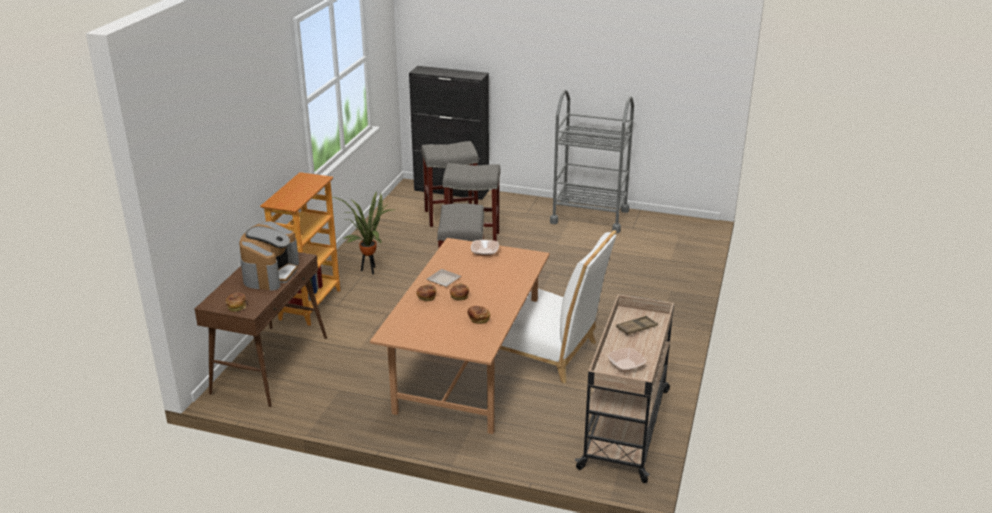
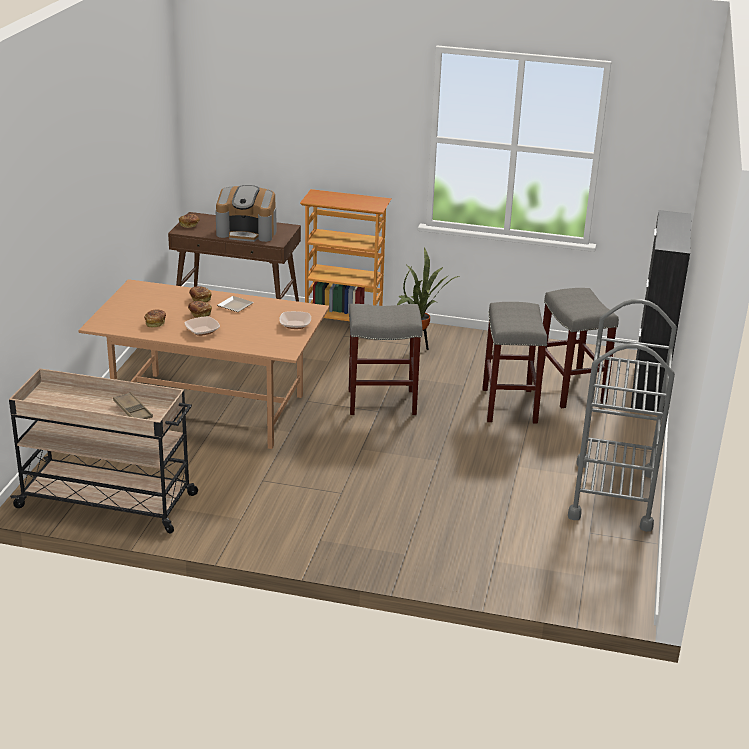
camera: 85 degrees right, 0 degrees up
white chair [500,230,616,383] -> none
bowl [608,348,646,371] -> bowl moved to [185,316,220,336]

